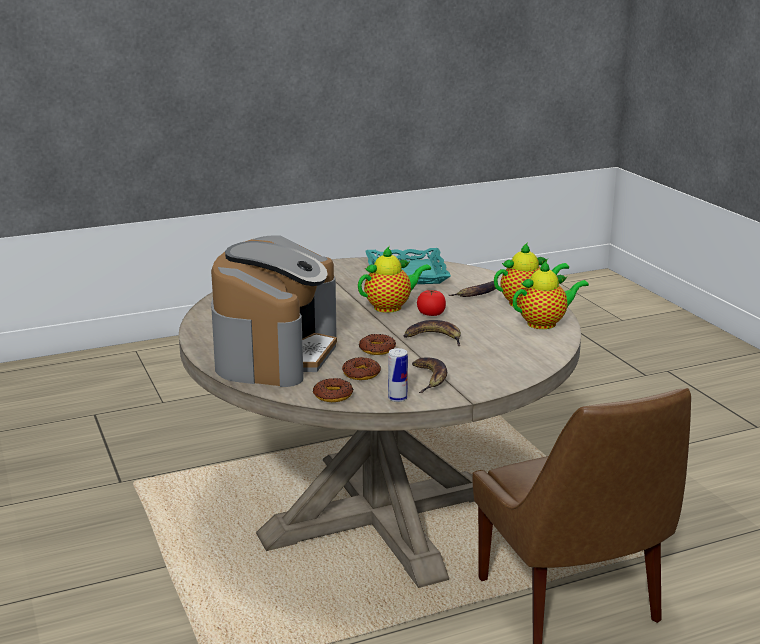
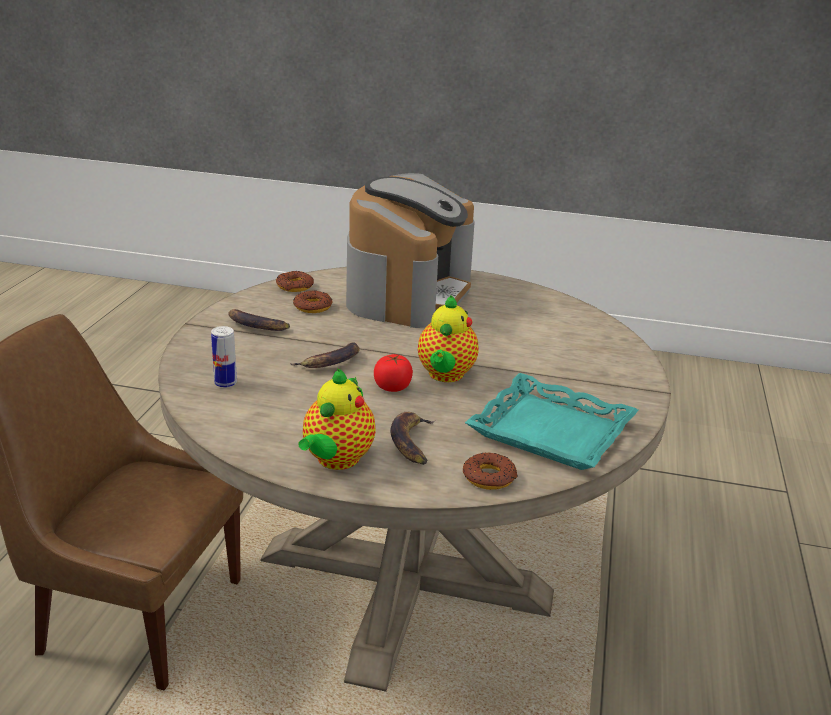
camera: 125 degrees right, 5 degrees up
coffee machine [211,235,337,387] -> coffee machine turned 120 degrees counterclockwise [346,173,475,328]
donut [359,334,396,355] -> donut moved to [463,452,518,490]
can [388,348,408,402] -> can moved to [211,326,237,388]
teapot [513,261,589,329] -> none

